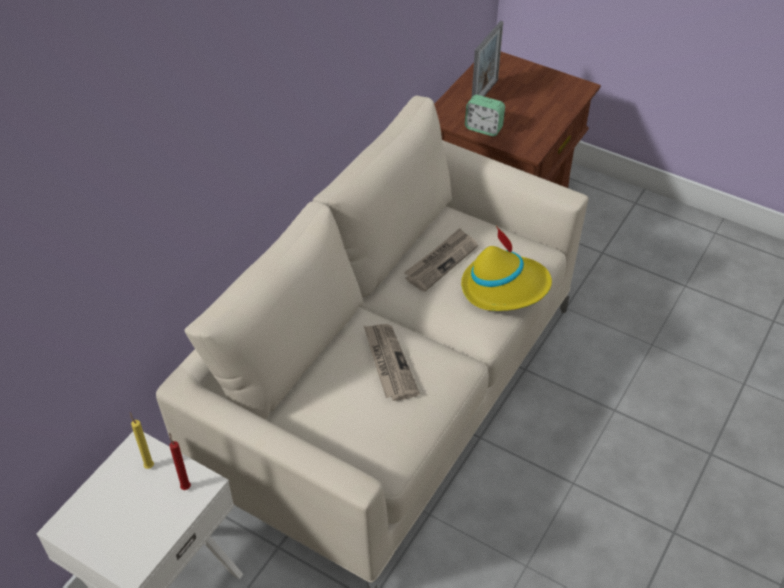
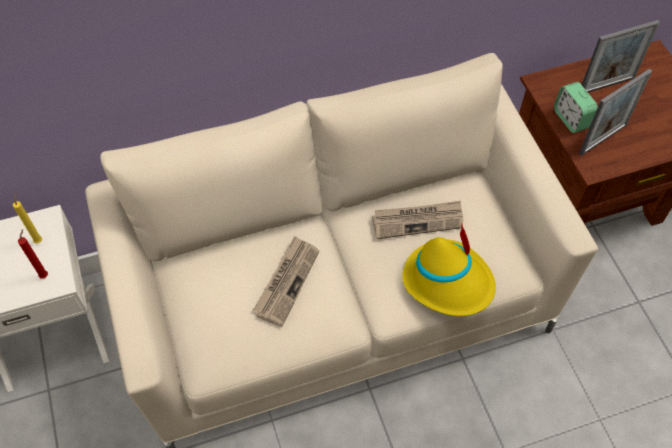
camera: 40 degrees right, 10 degrees up
none -> picture frame [579,69,652,156]

